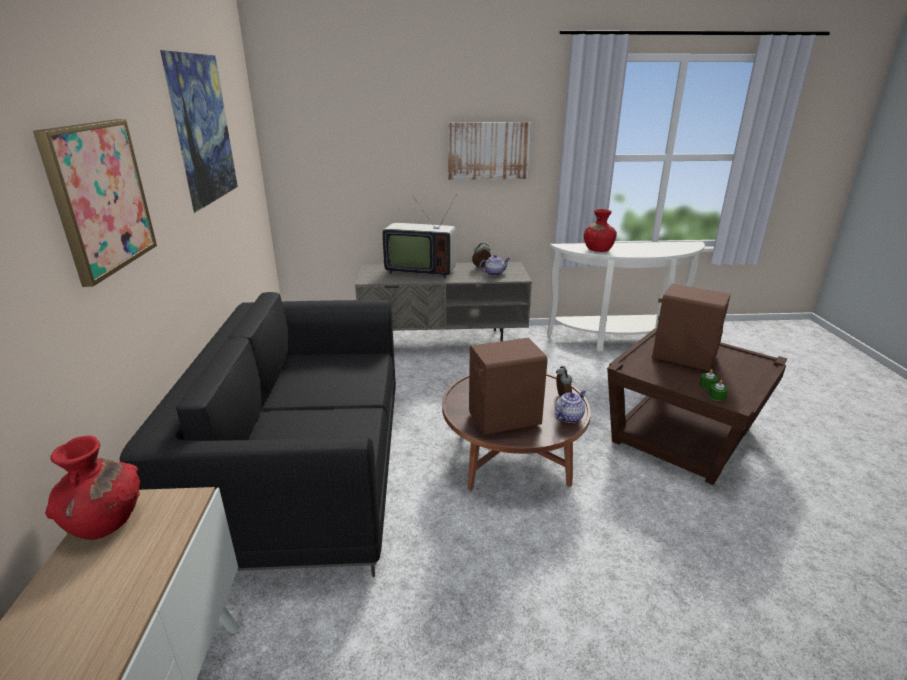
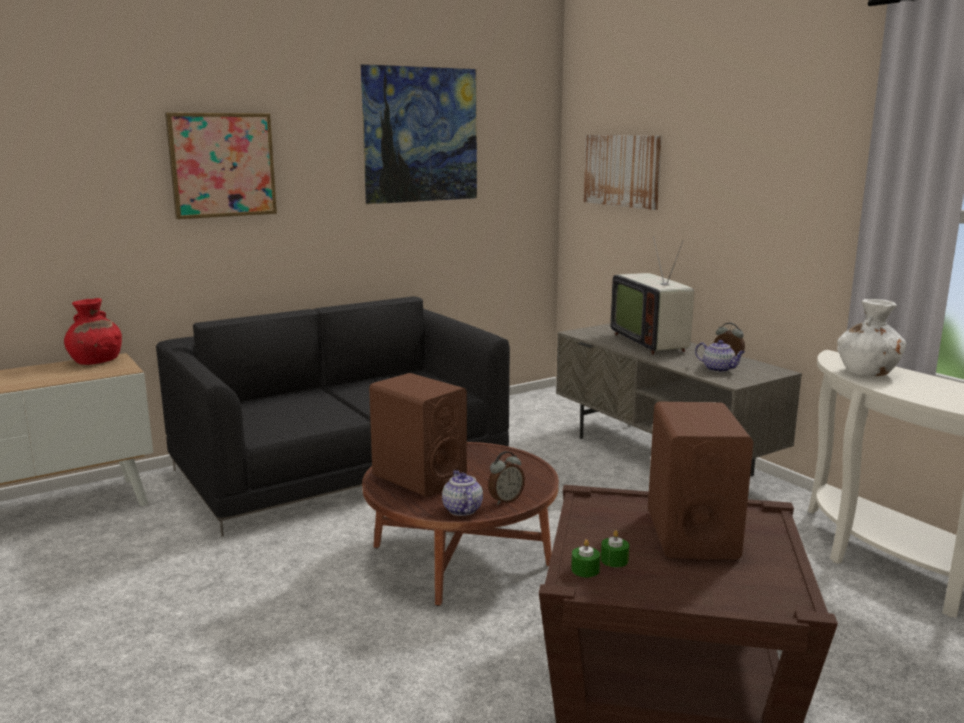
camera: 60 degrees right, 10 degrees down
picture [448,122,531,180] -> picture moved to [584,135,662,210]
teapot [555,391,586,423] -> teapot turned 120 degrees counterclockwise [442,470,483,516]
red vase [584,209,617,252] -> white vase [837,299,906,376]

